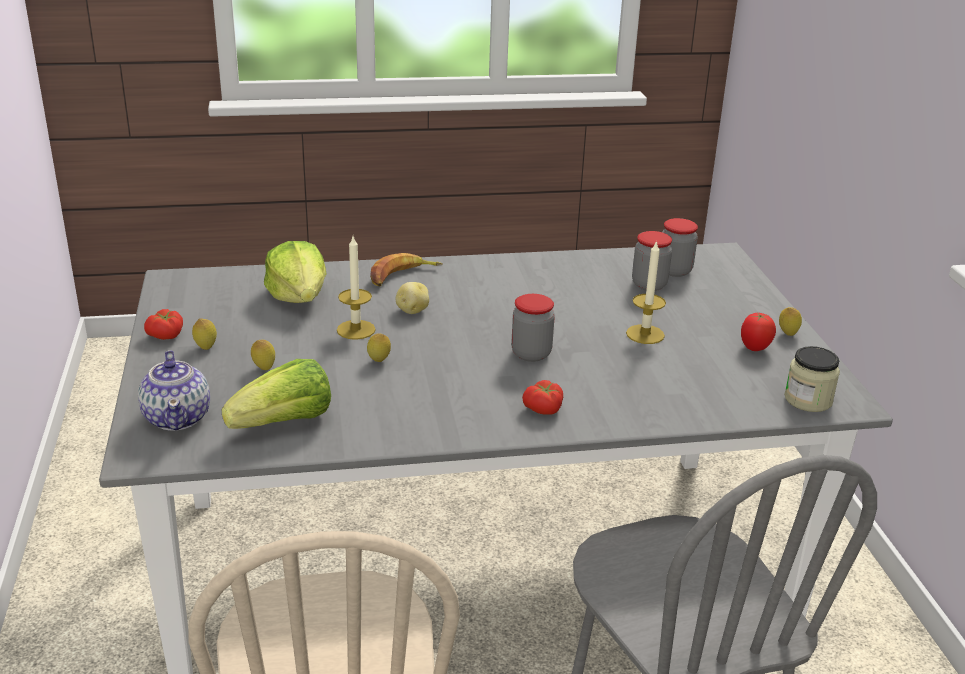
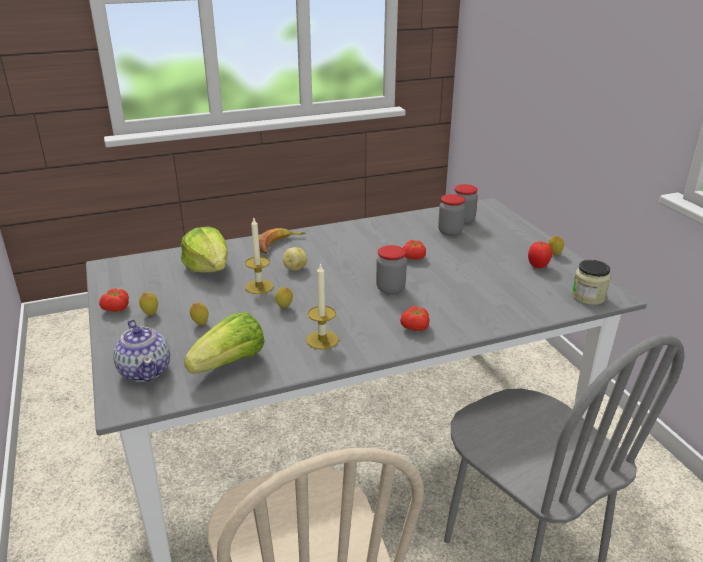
camera: 10 degrees left, 0 degrees up
candle [626,240,666,344] -> candle moved to [306,263,339,350]
none -> tomato [403,240,426,260]

